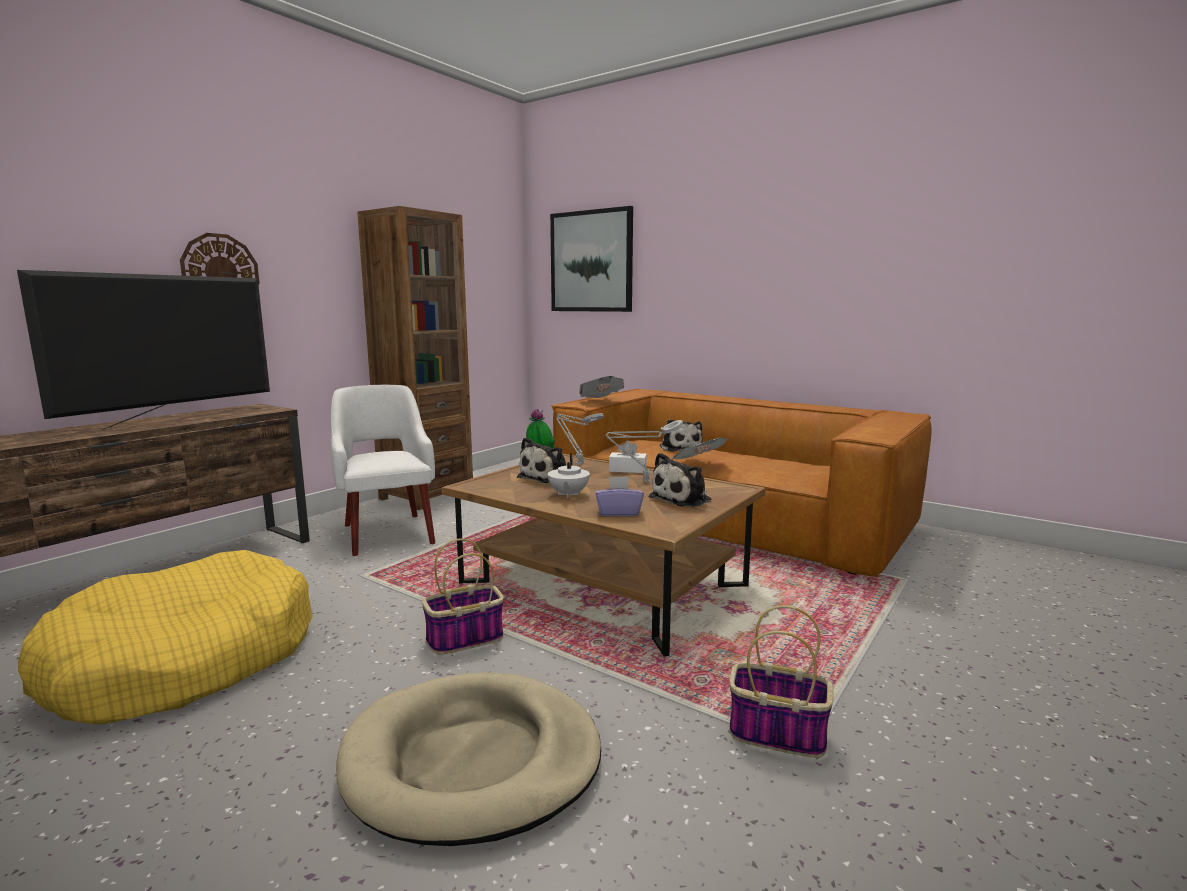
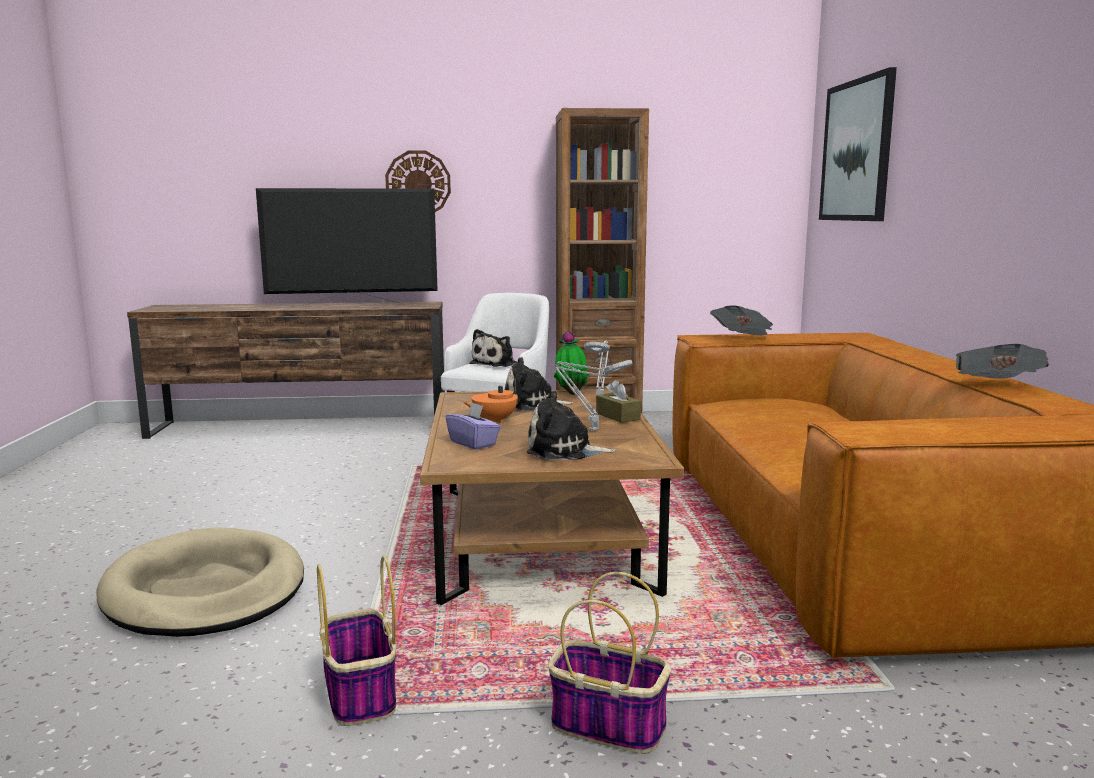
camera: 50 degrees right, 0 degrees up
yellow dog bed [18,550,313,724] -> none
basket [422,539,504,654] -> basket moved to [548,572,671,754]
white teapot [548,454,590,498] -> orange teapot [463,378,522,423]
white tissue box [609,441,647,473] -> brown tissue box [596,380,641,423]
plush toy [660,419,702,452] -> plush toy moved to [470,329,518,367]
newspaper [672,437,728,460] -> newspaper moved to [956,344,1049,379]

